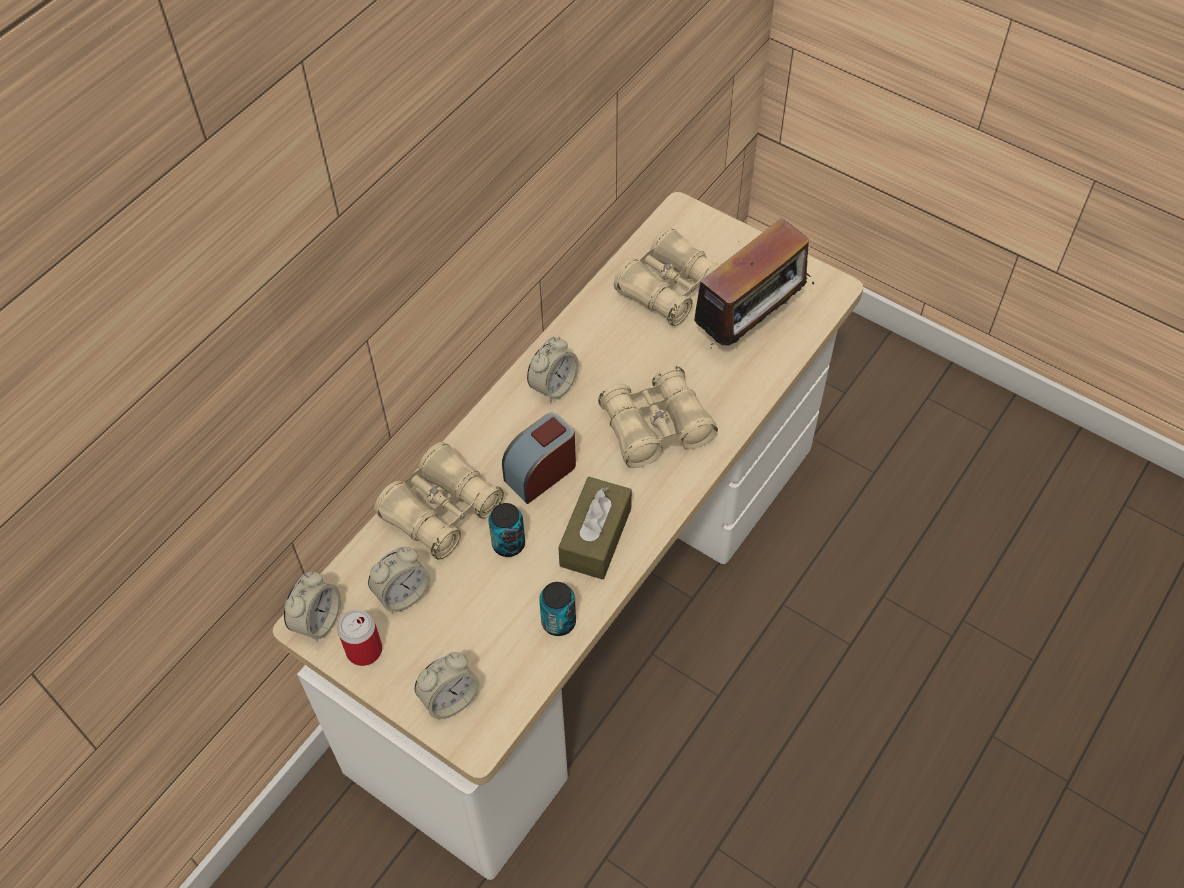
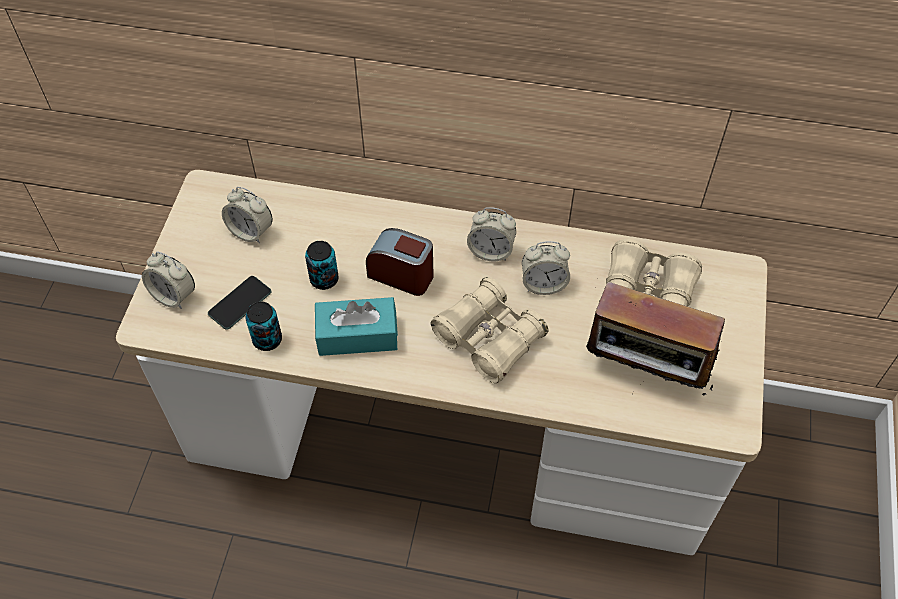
camera: 65 degrees right, 0 degrees up
alarm clock [284,571,341,642] -> alarm clock moved to [522,241,570,295]
can [337,609,382,666] -> none
beige binoculars [374,442,504,560] -> none
brown tissue box [558,477,632,580] -> turquoise tissue box [315,297,398,356]
none -> phone [208,276,272,330]

